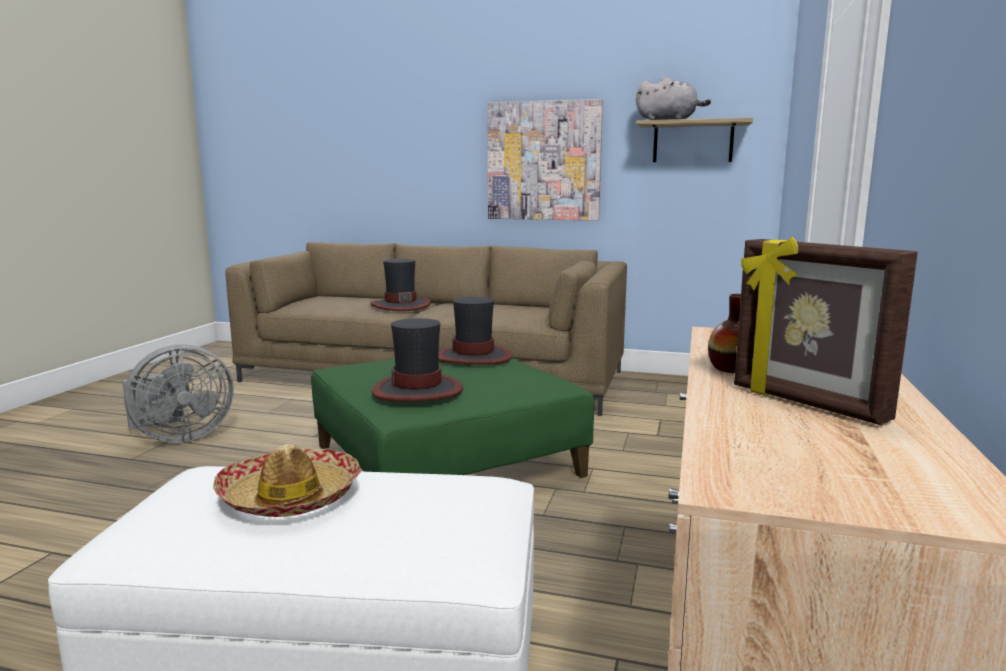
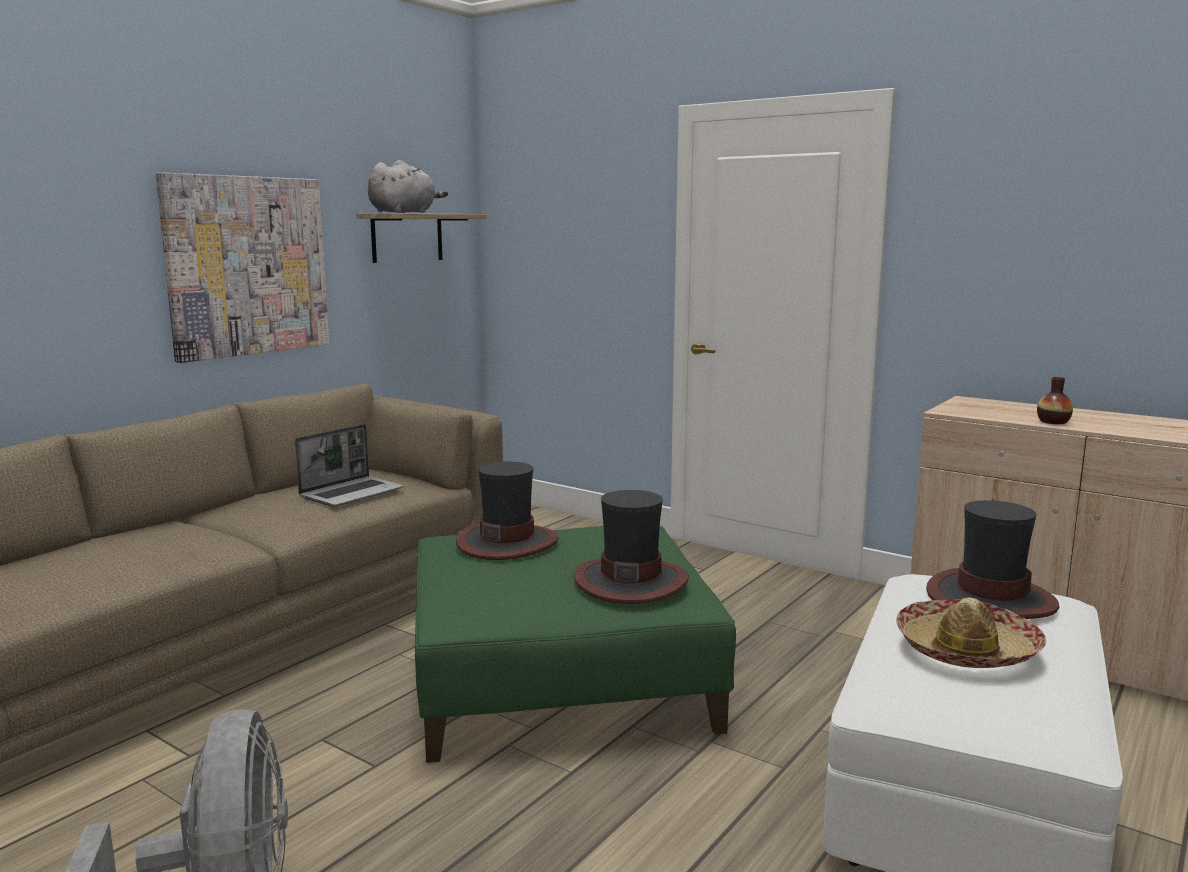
camera: 70 degrees left, 0 degrees up
hat [370,259,431,311] -> hat moved to [926,500,1059,619]
picture frame [734,237,918,425] -> none
none -> laptop [295,424,404,507]

